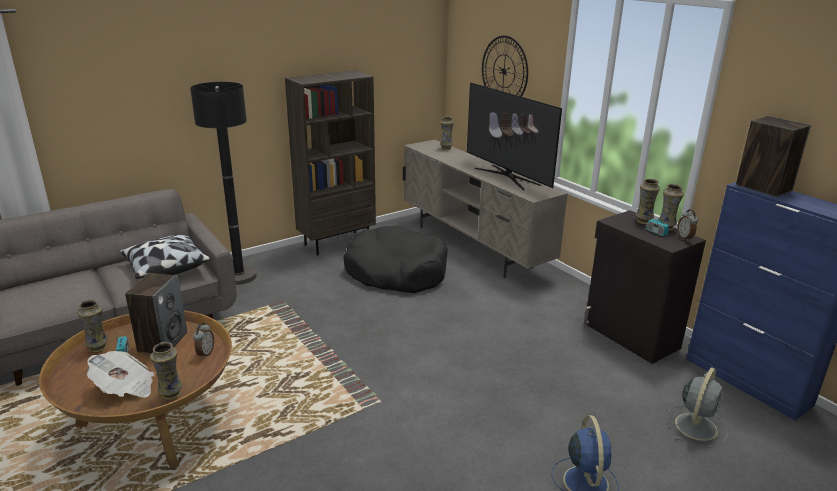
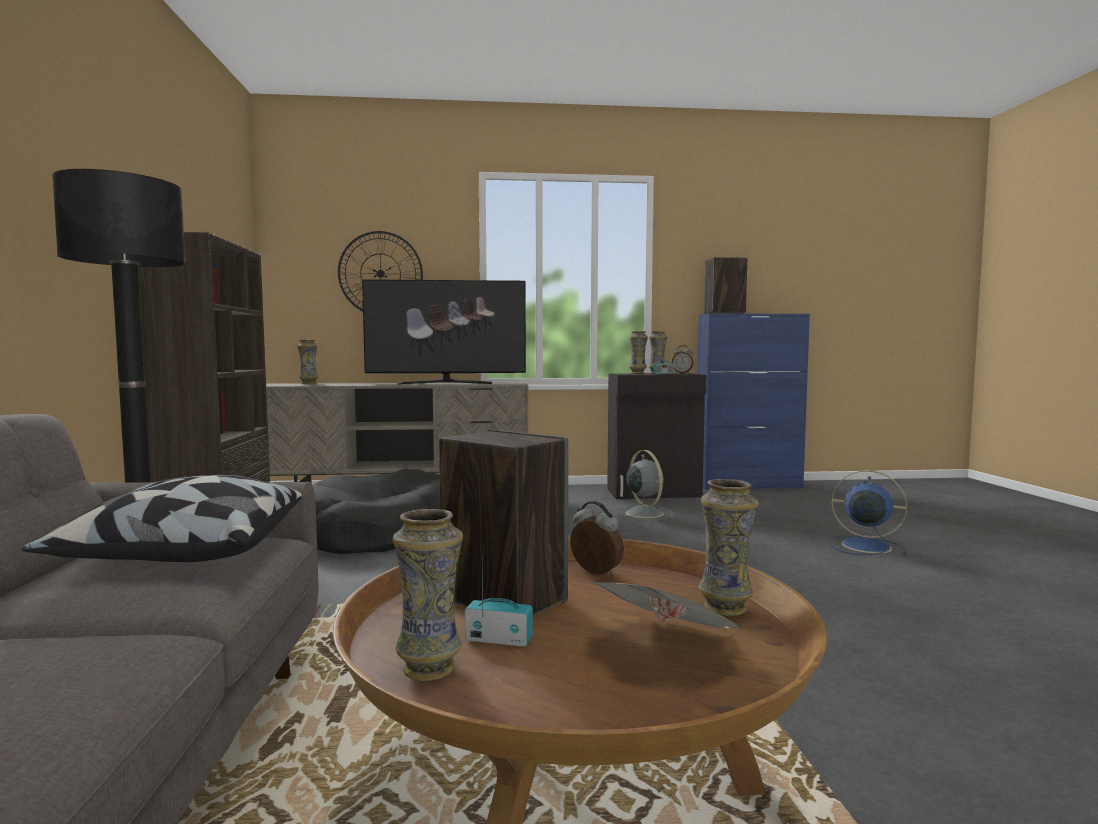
camera: 60 degrees left, 20 degrees down
grey fan [667,367,728,447] -> grey fan moved to [614,450,673,521]

